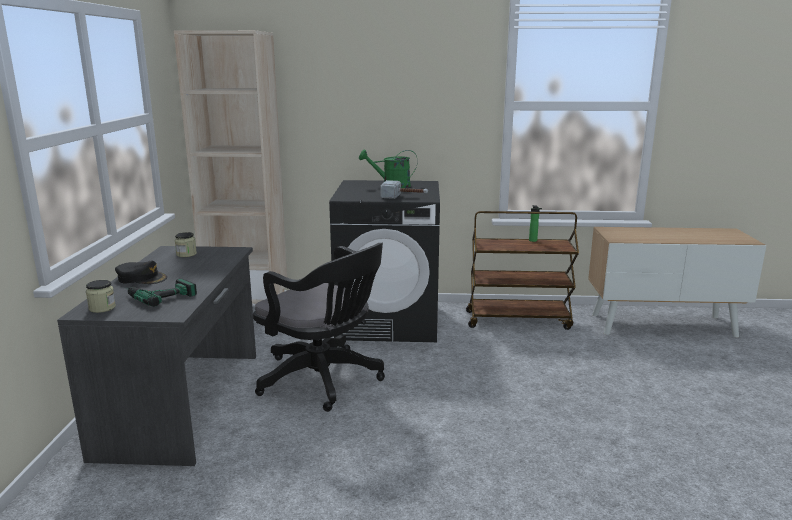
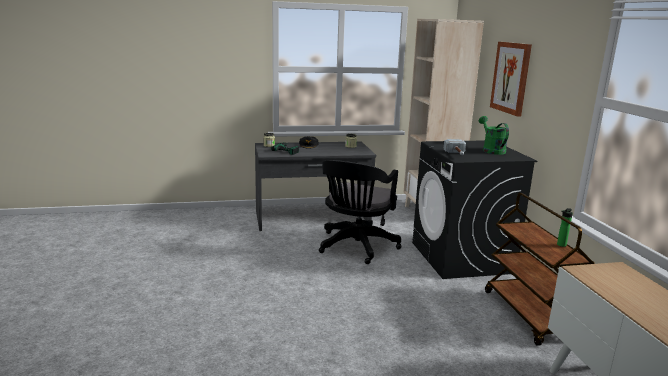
camera: 75 degrees right, 0 degrees up
none -> picture [490,42,532,117]

